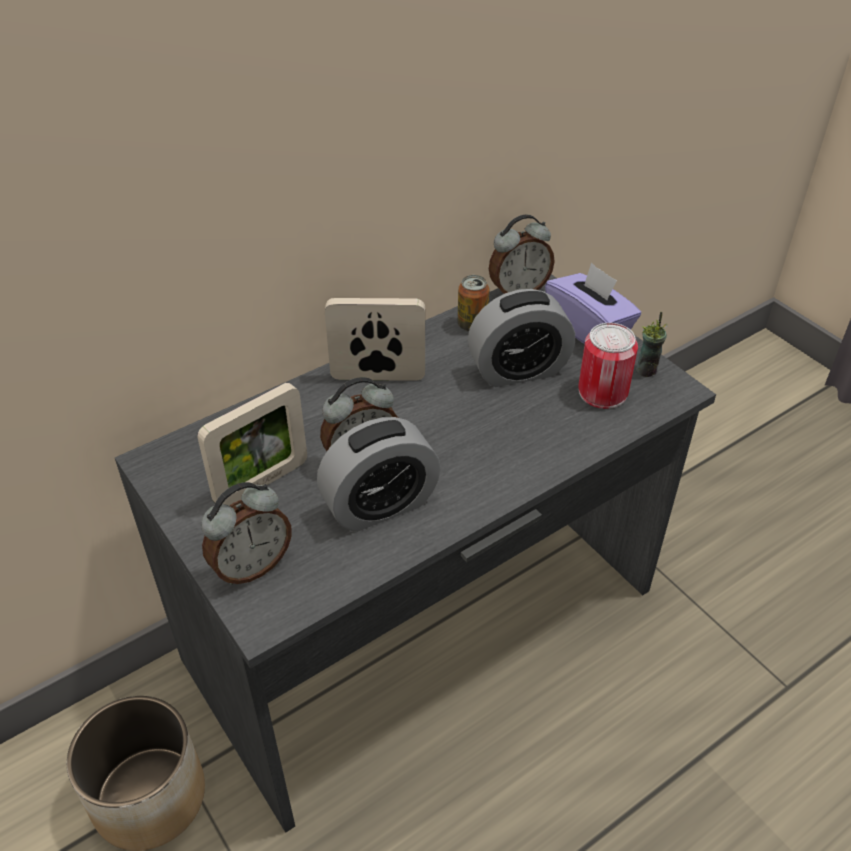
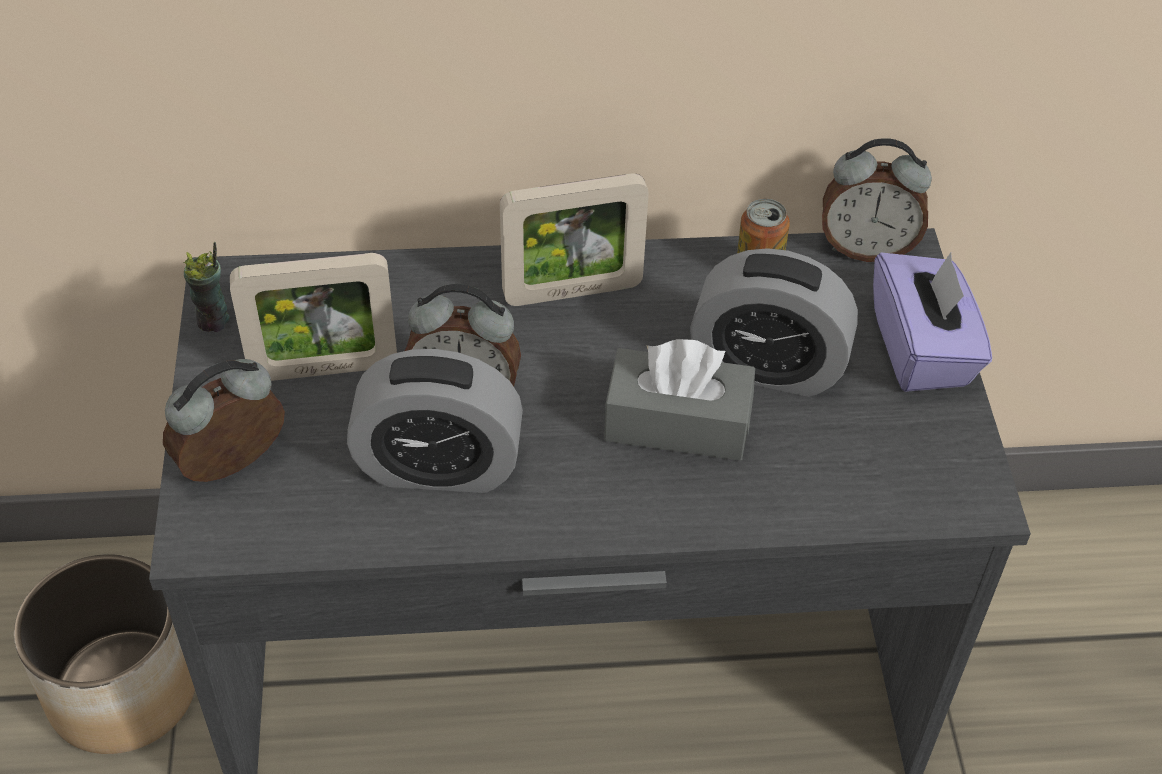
camera: 30 degrees right, 5 degrees up
alarm clock [201,482,292,585] -> alarm clock turned 150 degrees clockwise [163,359,285,482]
picture frame [325,298,425,381] -> picture frame turned 135 degrees clockwise [500,174,649,306]
can [578,323,638,409] -> none
cup [636,312,668,377] -> cup moved to [183,242,230,332]
none -> grey tissue box [604,339,755,461]

